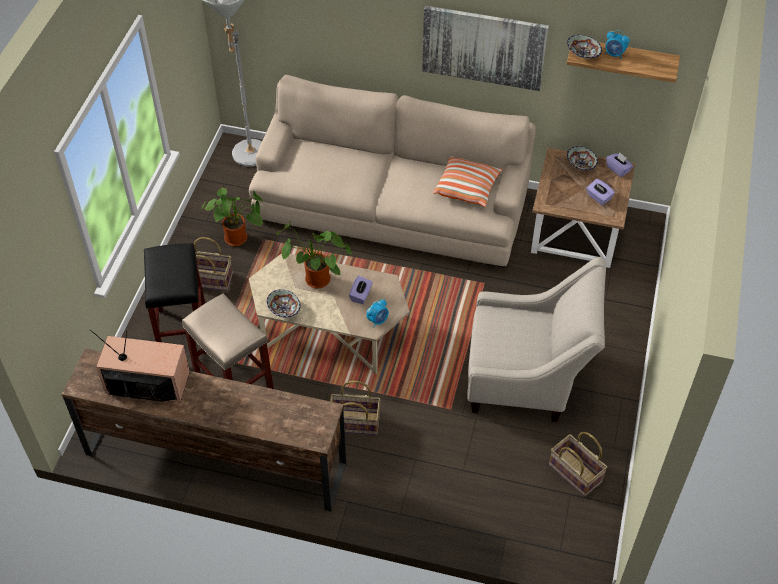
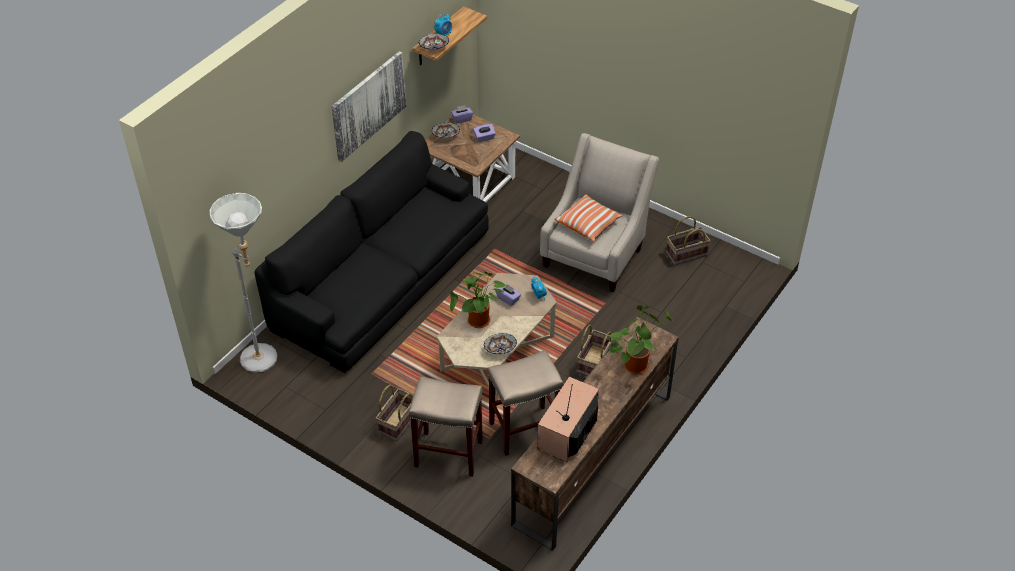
camera: 70 degrees left, 5 degrees down
black stool [144,243,207,354] -> beige stool [409,376,483,477]
potted plant [201,187,263,246] -> potted plant moved to [609,305,672,374]
beige sofa [249,75,536,268] -> black sofa [255,131,489,373]
pillow [433,156,503,207] -> pillow moved to [554,194,623,241]

